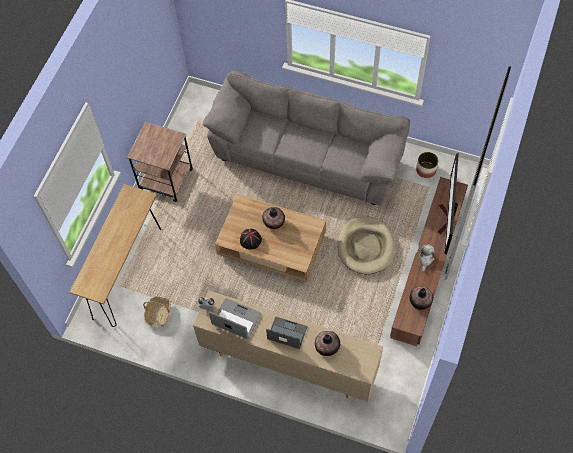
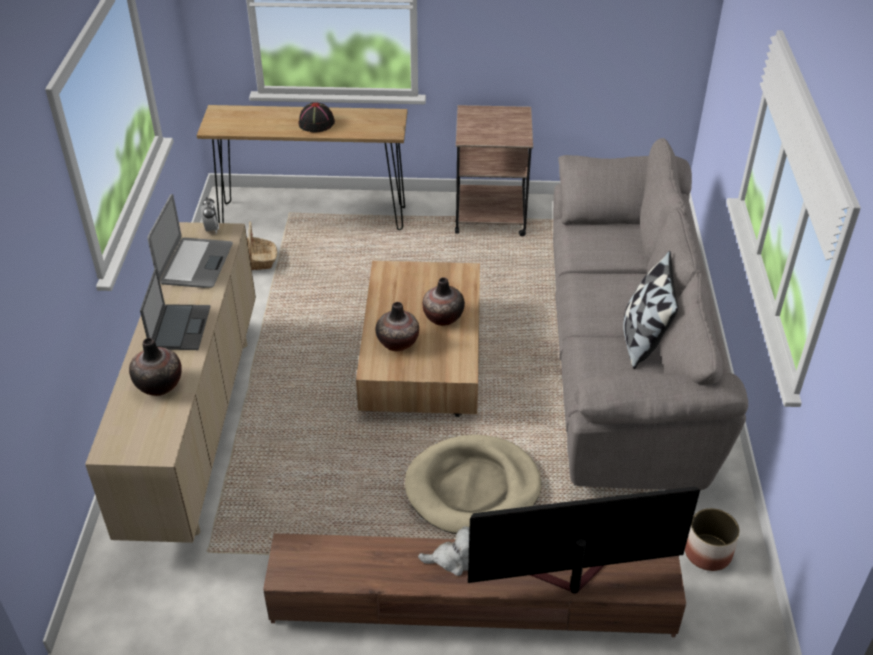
camera: 70 degrees right, 20 degrees down
black hat [240,229,262,249] -> black hat moved to [298,102,335,132]
vase [410,286,433,310] -> vase moved to [375,302,419,351]
none -> pillow [623,251,678,369]

